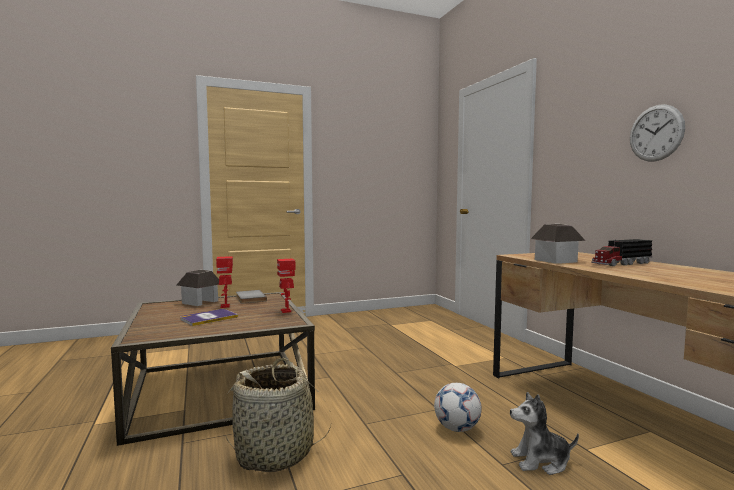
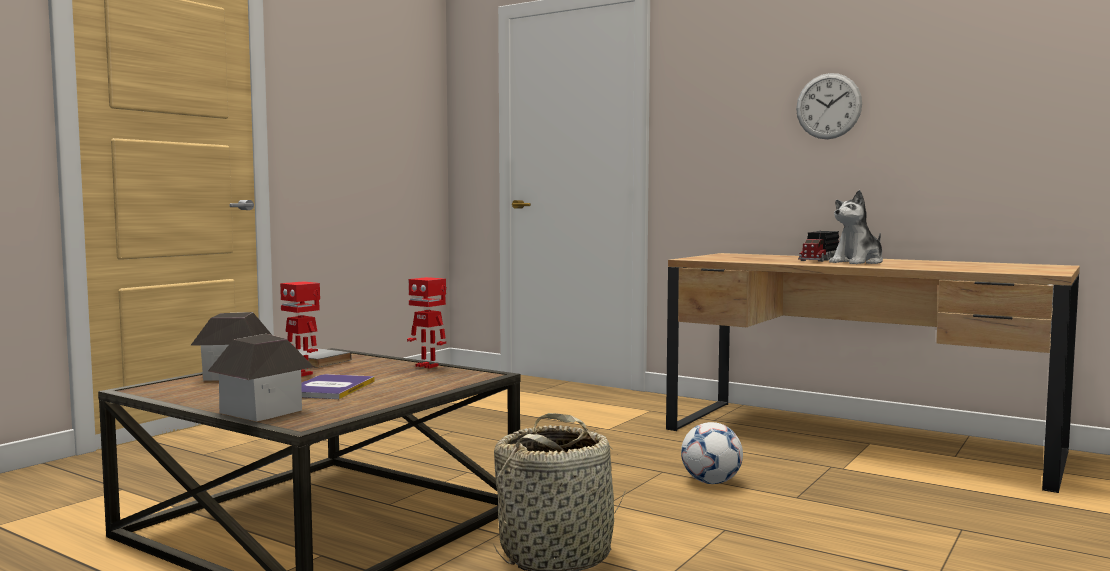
camera: 35 degrees left, 0 degrees up
plush toy [510,392,579,475] -> plush toy moved to [829,190,883,264]
toy house [531,224,586,264] -> toy house moved to [208,334,314,421]

